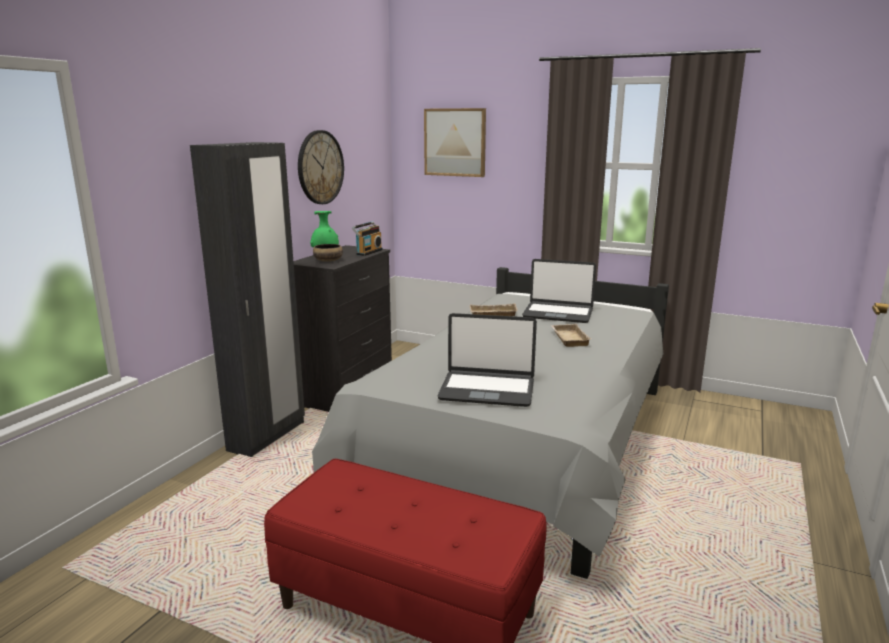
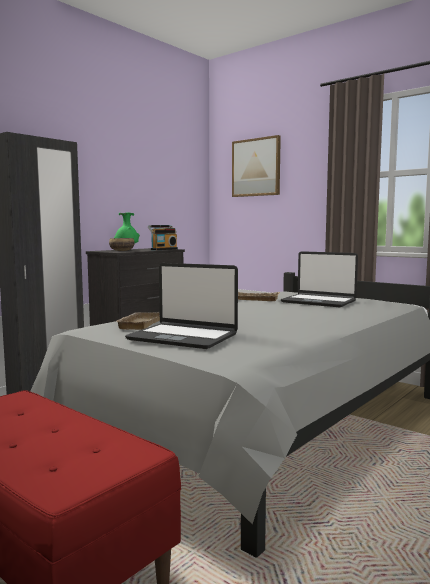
camera: 15 degrees right, 10 degrees down
wall clock [298,130,344,204] -> none
beige tray [551,324,591,347] -> beige tray moved to [116,312,160,330]

